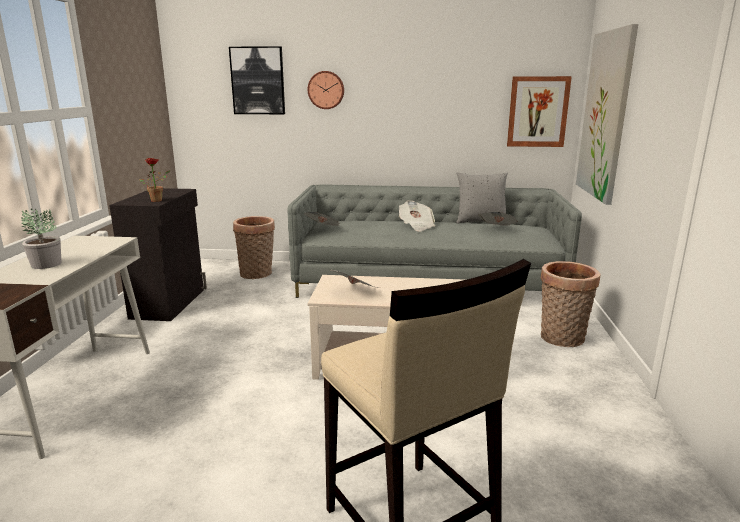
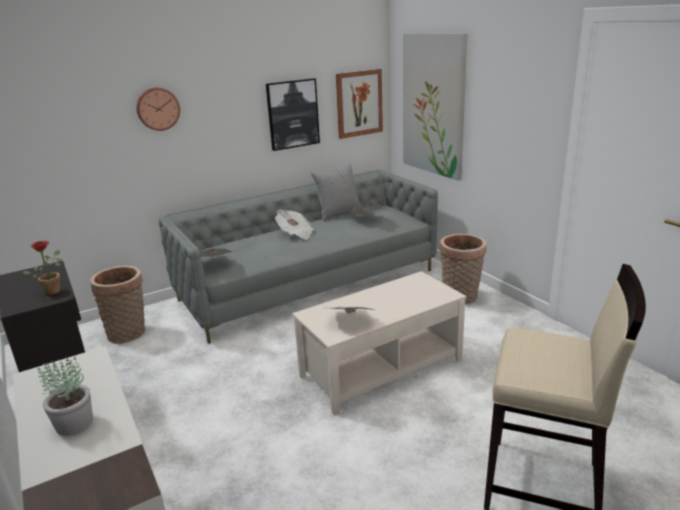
camera: 35 degrees left, 5 degrees up
picture [229,46,285,114] -> picture moved to [266,78,320,151]

